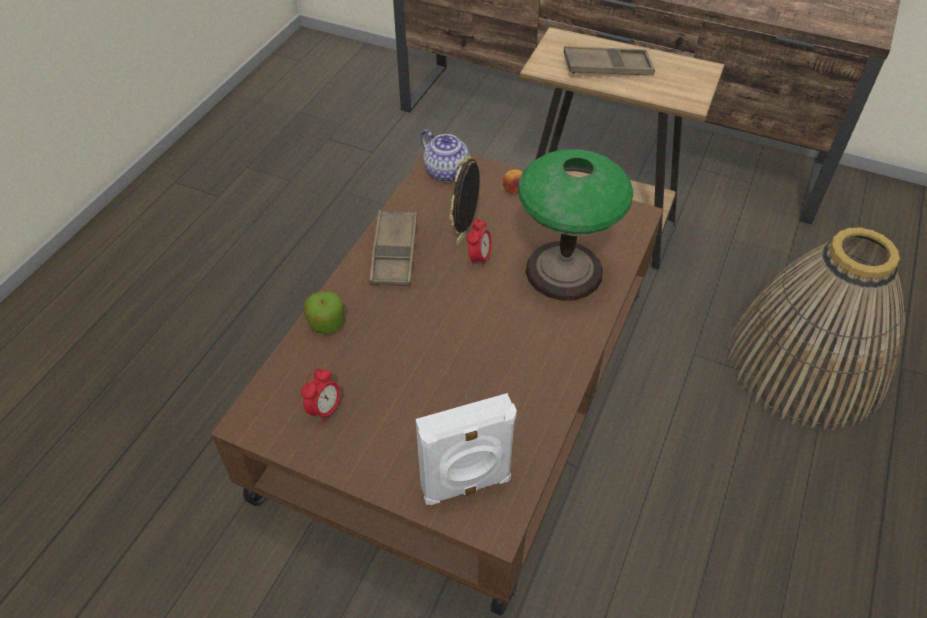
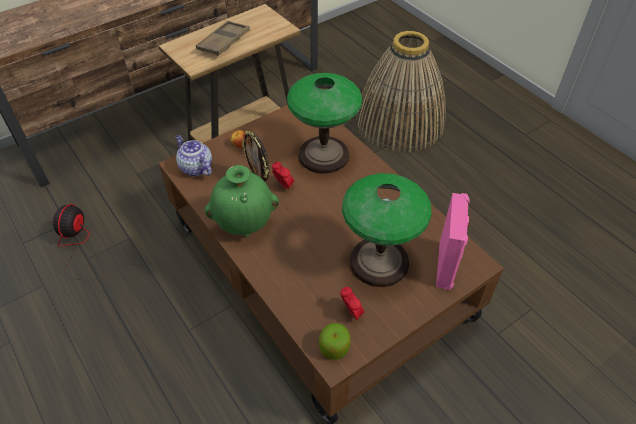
camera: 60 degrees left, 0 degrees up
apple [304,291,344,334] -> apple moved to [319,323,351,360]
brown tray [369,210,417,286] -> green vase [205,165,279,237]
white speaker [415,393,517,505] -> pink speaker [436,193,470,290]
teapot [421,129,469,182] -> teapot turned 120 degrees counterclockwise [176,135,212,176]
none -> fan [53,204,141,281]
none -> table lamp [342,173,431,287]

